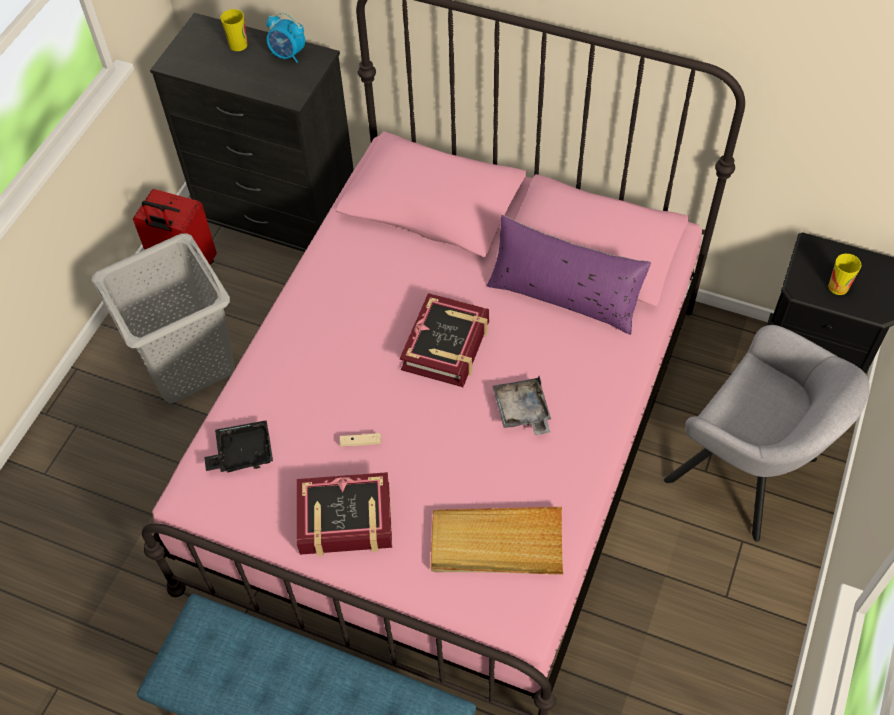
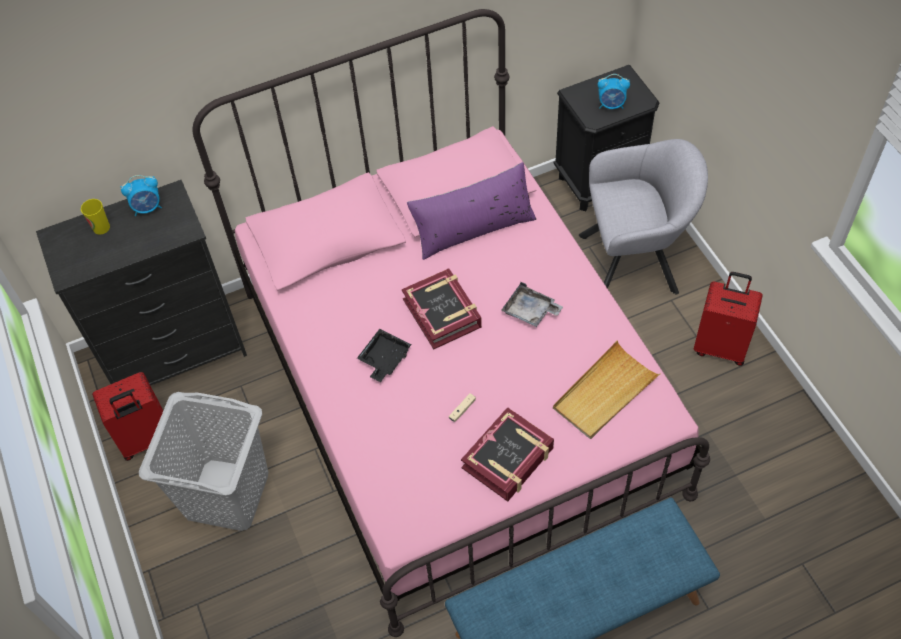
camera: 45 degrees left, 0 degrees up
black tray [204,420,273,472] -> black tray moved to [357,329,412,382]
cup [828,254,862,295] -> alarm clock [598,74,630,109]
none -> red suitcase [694,272,763,366]

